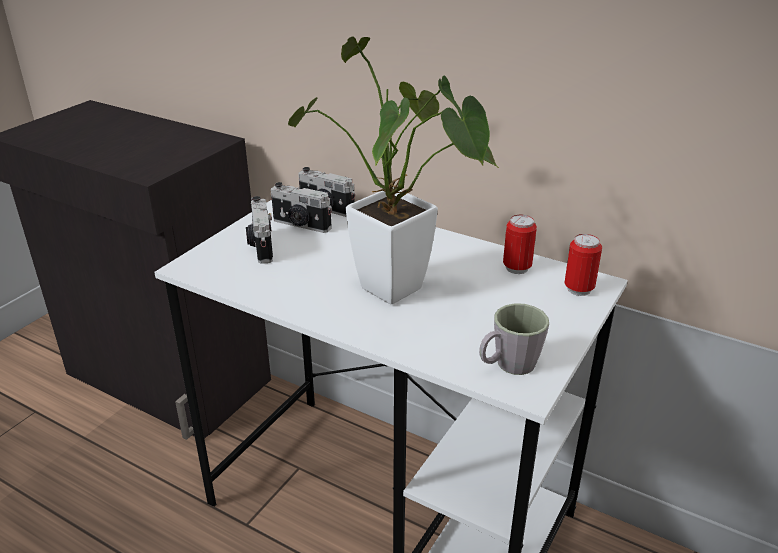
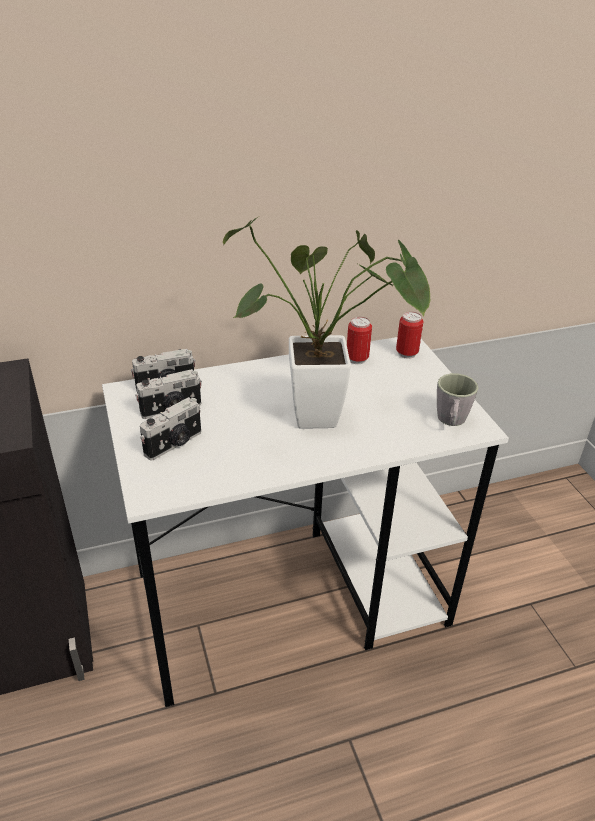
camera: 50 degrees left, 5 degrees up
camera [246,196,273,264] -> camera turned 75 degrees counterclockwise [140,397,201,460]

